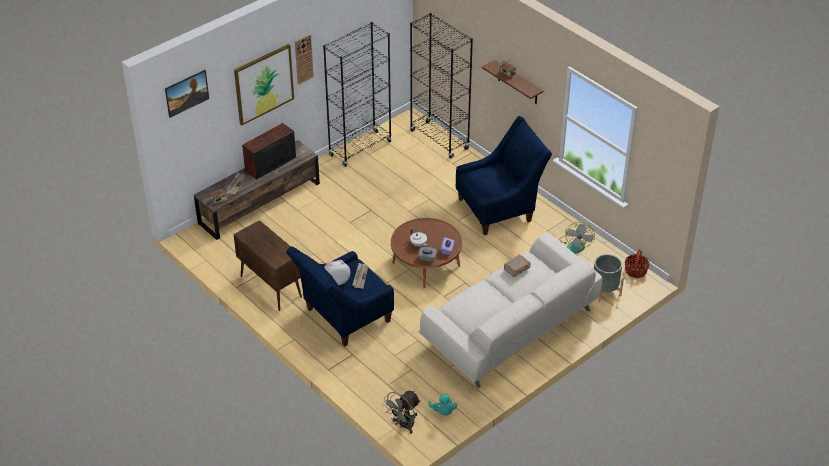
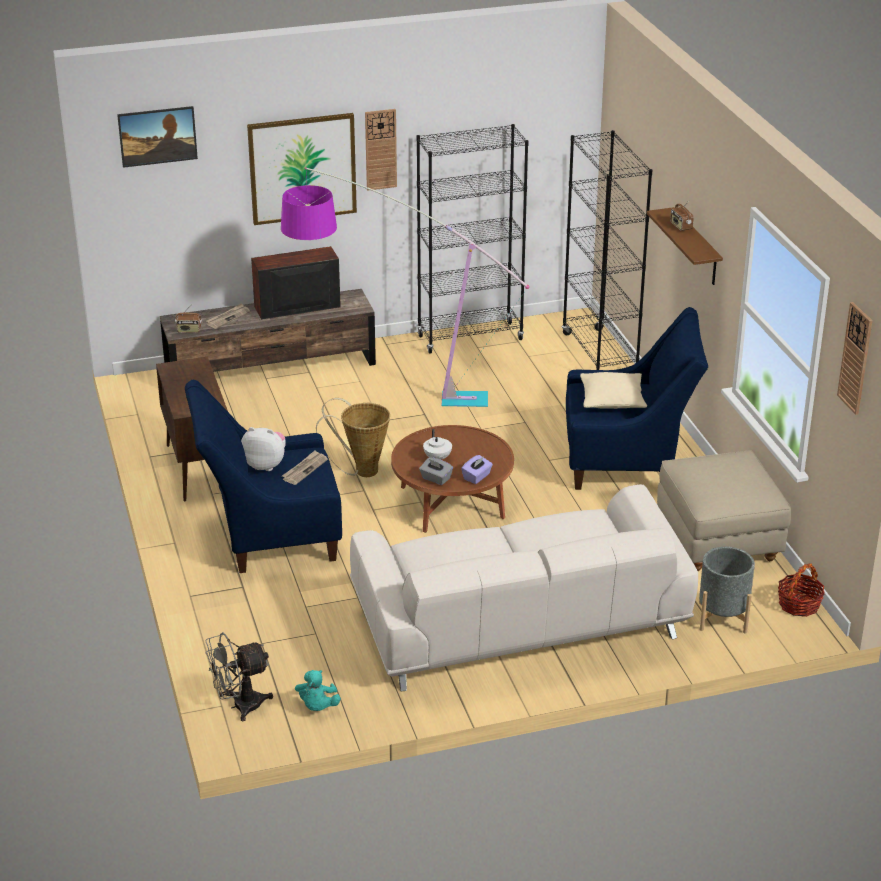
camera: 25 degrees right, 10 degrees down
brown book [504,255,531,277] -> none
fan [559,222,595,254] -> beige ottoman [657,450,791,571]
none -> floor lamp [281,167,529,407]
none -> basket [316,398,390,477]
none -> beige pillow [580,372,647,409]
none -> wall clock [837,302,872,415]

